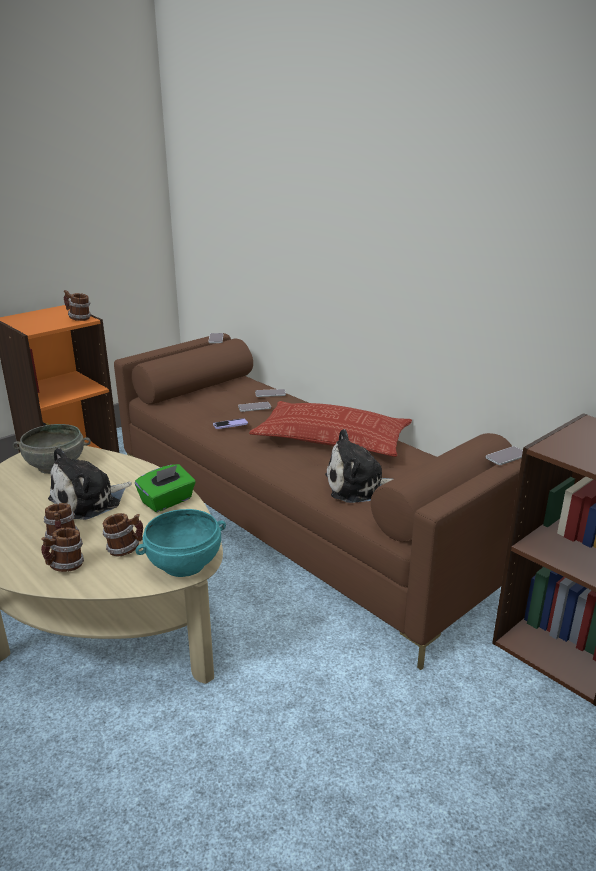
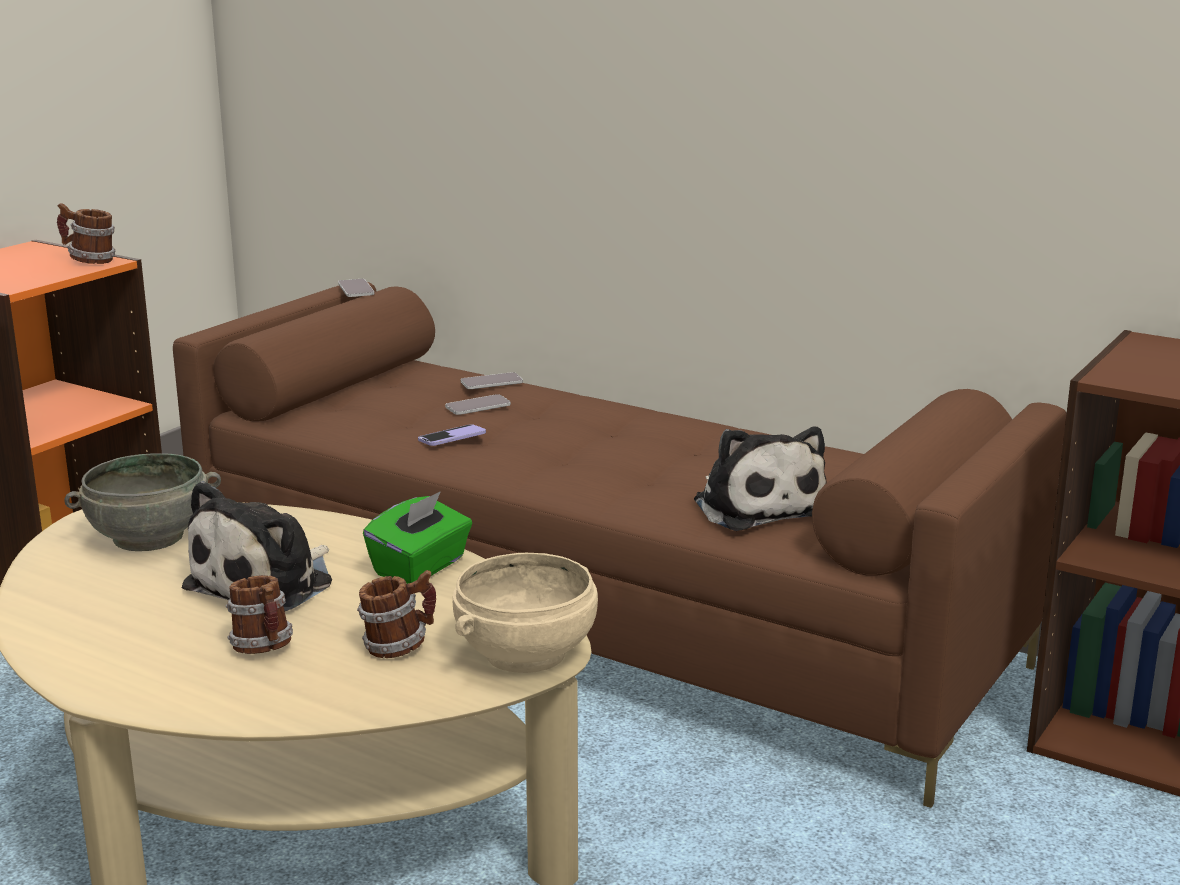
camera: 15 degrees left, 5 degrees down
mug [41,528,84,572] -> none
turquoise bowl [136,509,226,577] -> beige bowl [453,553,598,673]
pillow [249,401,412,457] -> none
plush toy [325,429,393,503] -> plush toy turned 90 degrees counterclockwise [694,426,826,531]
phone [486,446,523,465] -> none

